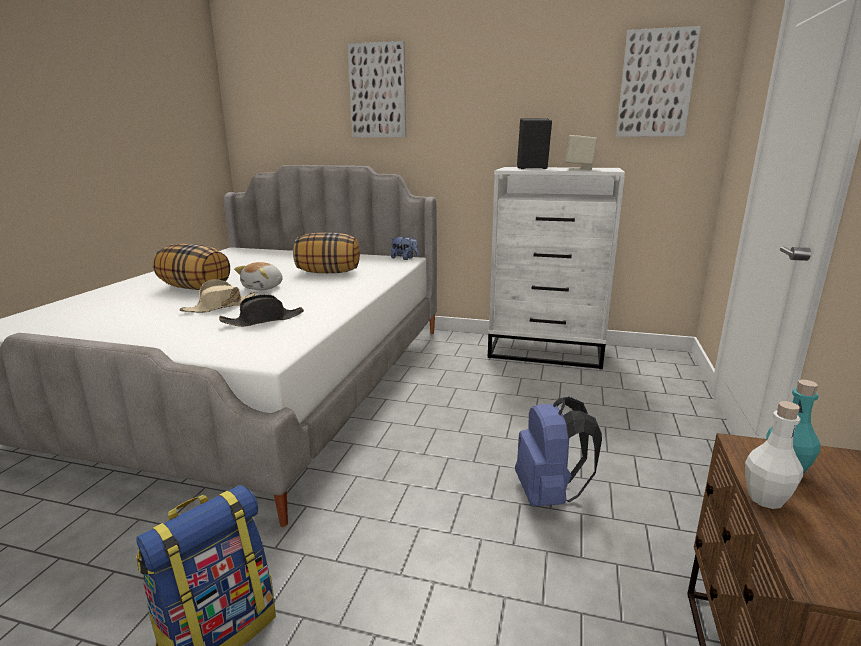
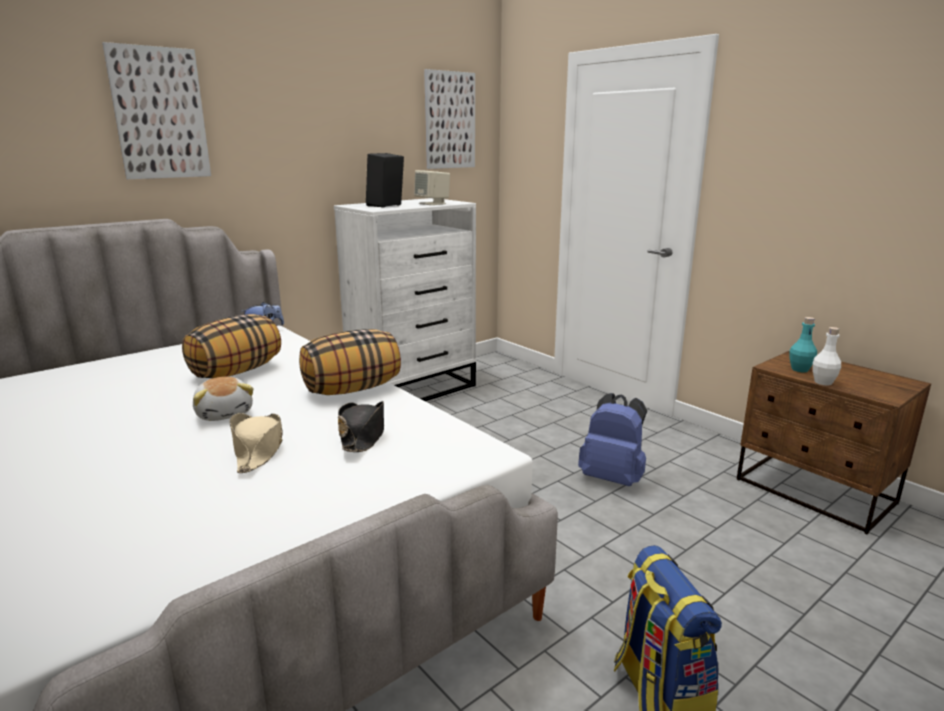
camera: 55 degrees left, 0 degrees up
pillow [153,243,230,290] -> pillow moved to [299,329,401,395]

